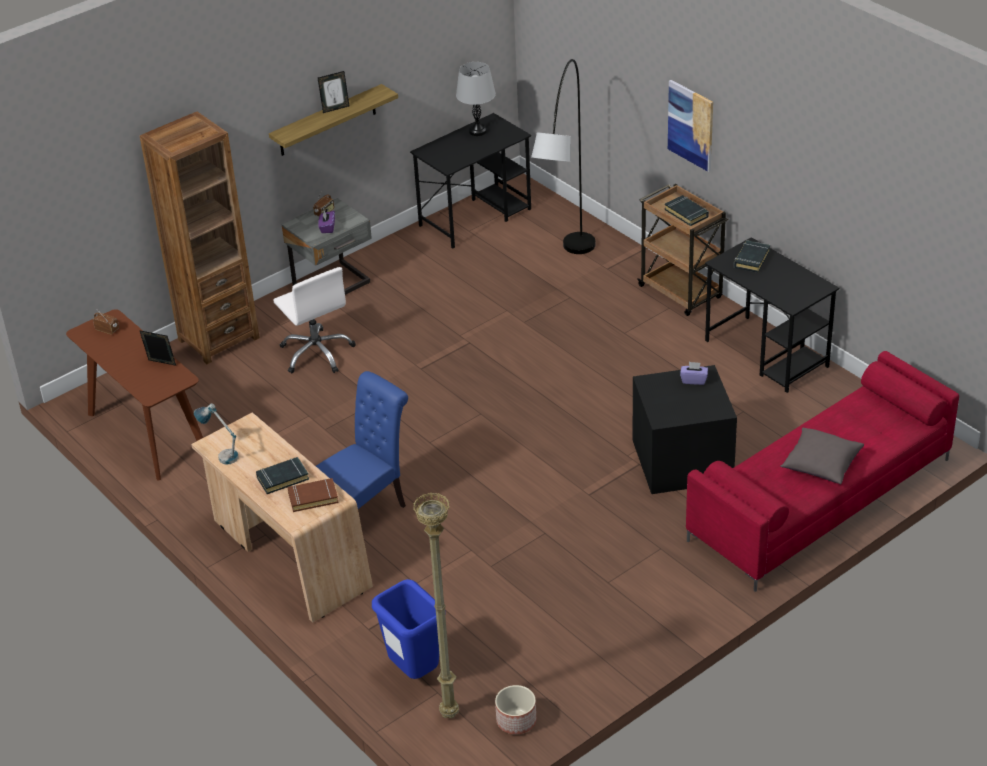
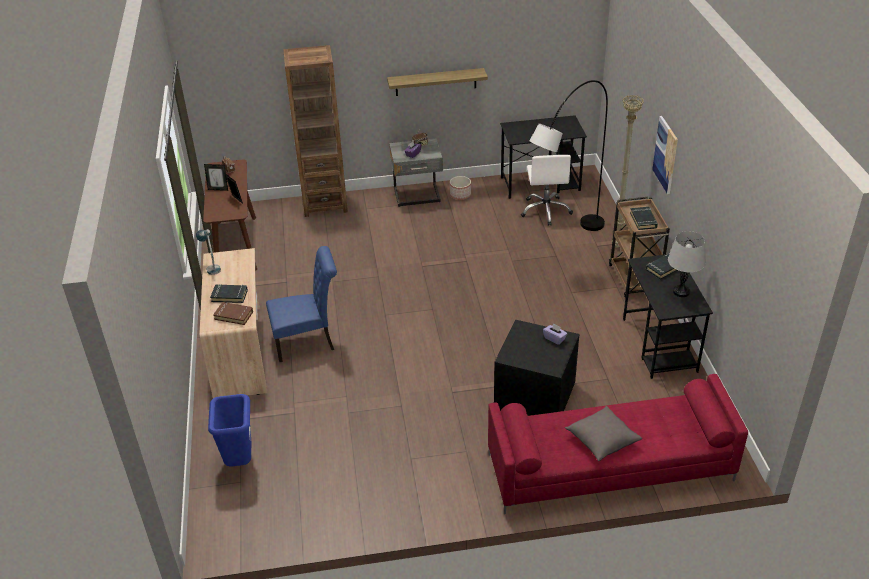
camera: 30 degrees right, 0 degrees up
white office chair [273,267,356,374] -> white office chair moved to [521,155,573,226]
picture frame [318,71,349,113] -> picture frame moved to [204,164,228,191]
beige floor lamp [413,492,459,718] -> beige floor lamp moved to [612,95,644,248]
grey table lamp [456,62,496,136] -> grey table lamp moved to [668,231,706,297]
planter [495,685,536,734] -> planter moved to [450,176,471,200]

